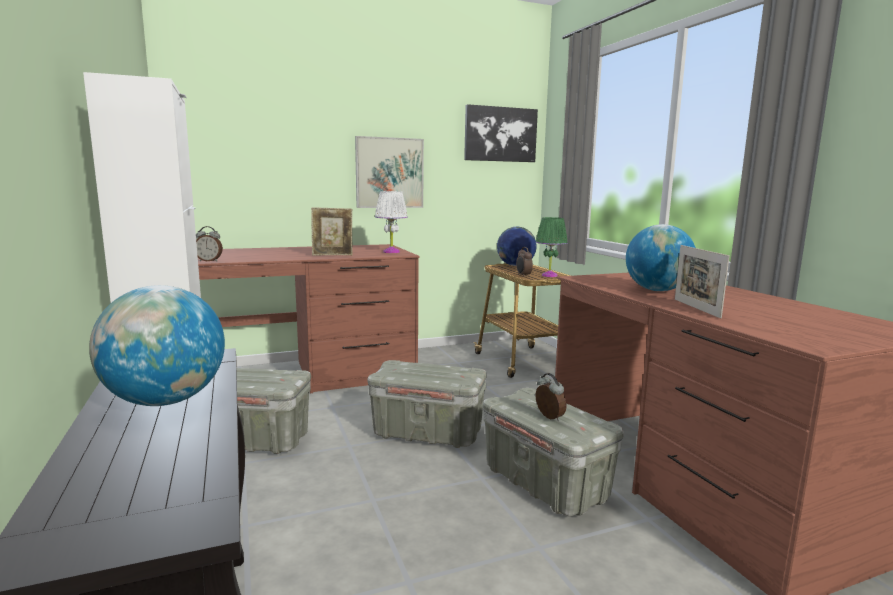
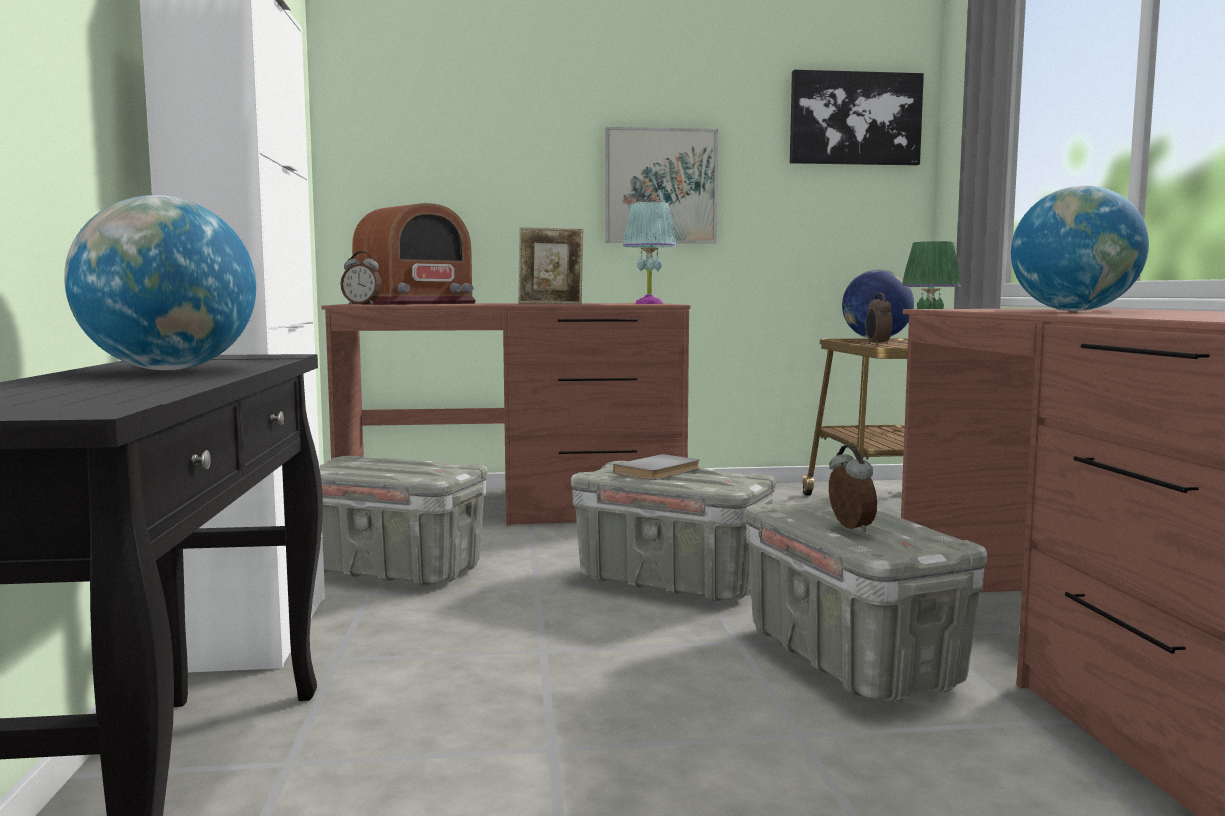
camera: 15 degrees right, 5 degrees down
white table lamp [375,191,408,253] -> turquoise table lamp [623,202,677,304]
picture frame [675,245,730,318] -> none
none -> radio [351,203,476,305]
none -> grey book [613,454,700,480]

